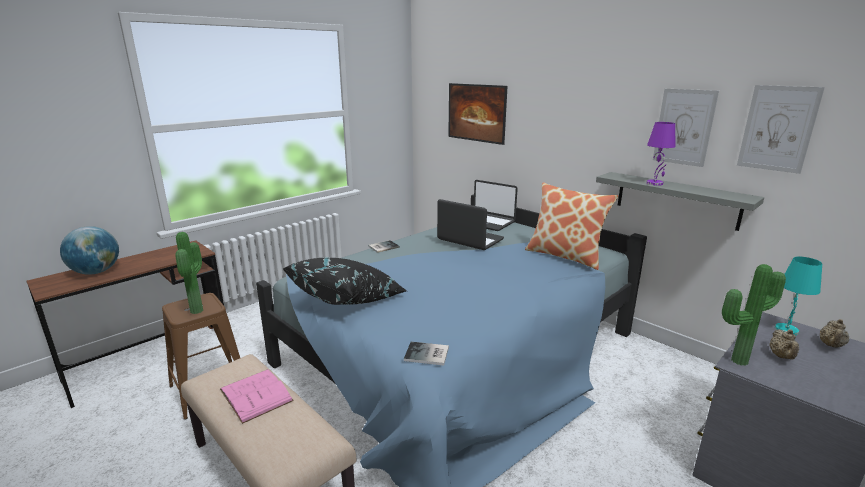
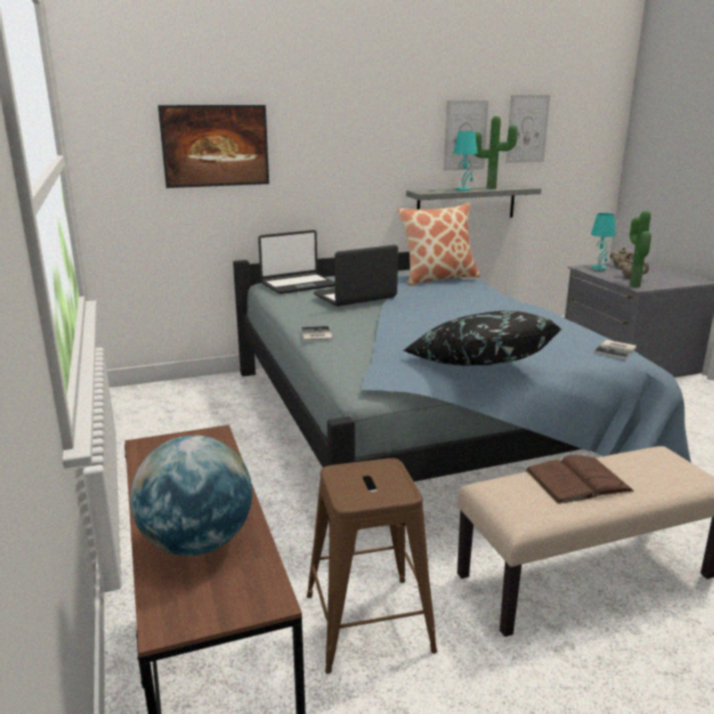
camera: 65 degrees left, 0 degrees up
potted plant [175,232,203,314] -> potted plant moved to [474,116,517,189]
pink book [220,369,294,424] -> brown book [525,455,634,504]
purple table lamp [647,122,676,186] -> turquoise table lamp [453,131,478,191]

